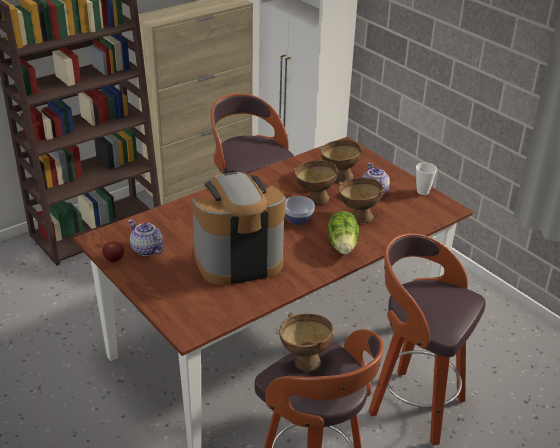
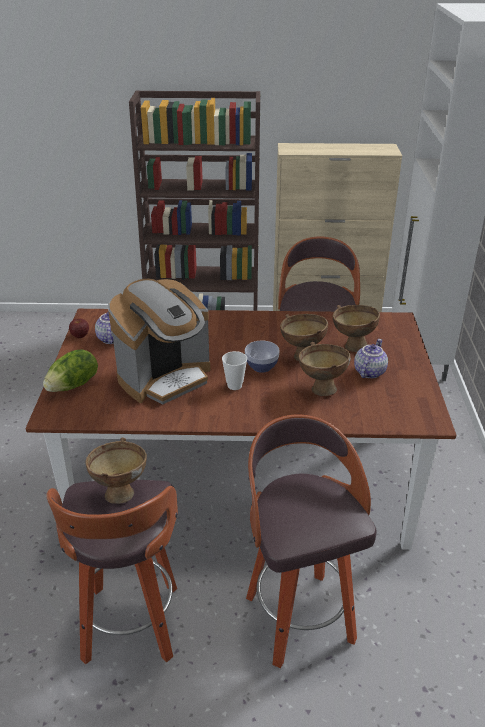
camera: 40 degrees right, 0 degrees up
coffee machine [192,170,286,286] -> coffee machine turned 120 degrees clockwise [108,279,211,404]
lettuce [328,211,359,255] -> lettuce moved to [43,349,98,392]
cup [416,163,437,195] -> cup moved to [222,351,247,390]

